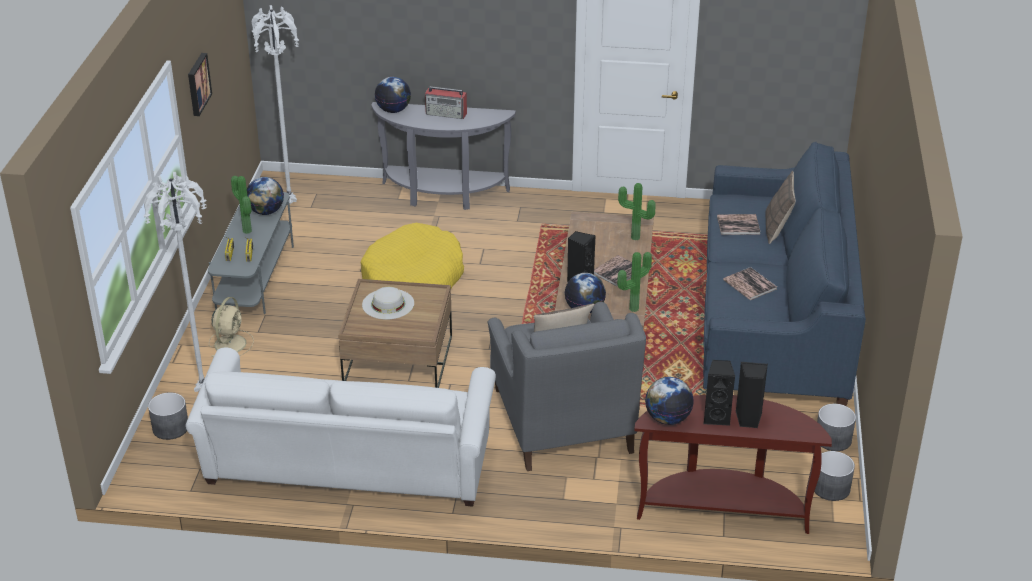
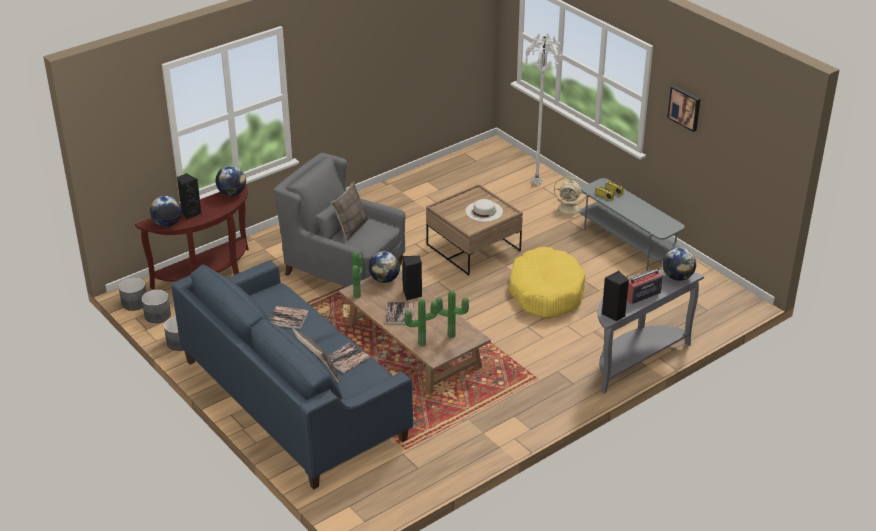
camera: 135 degrees right, 0 degrees up
grey planter [148,392,188,440] -> grey planter moved to [119,277,146,311]
white sofa [186,348,496,507] -> none
beige fan [209,297,254,357] -> beige fan turned 45 degrees counterclockwise [553,176,586,217]
potted plant [231,176,252,234] -> potted plant moved to [436,291,469,338]
globe [247,177,284,215] -> globe moved to [150,195,182,227]
white floor lamp [252,5,299,204] -> none
black speaker [703,360,735,426] -> black speaker moved to [602,271,629,322]

